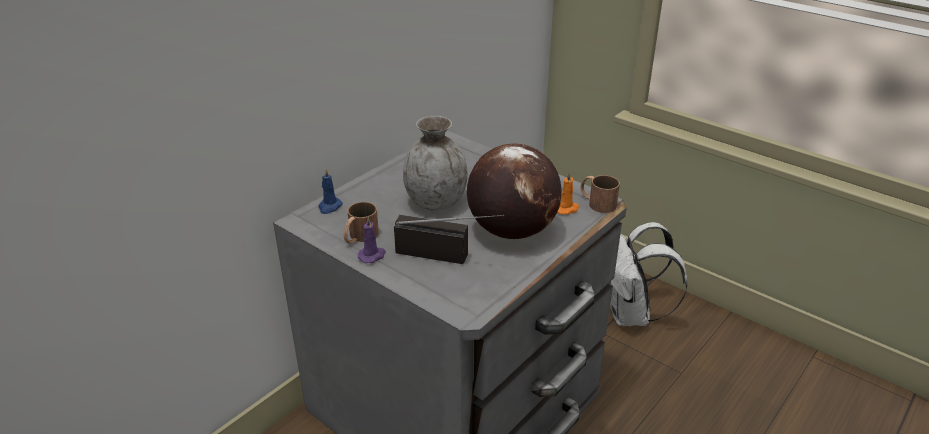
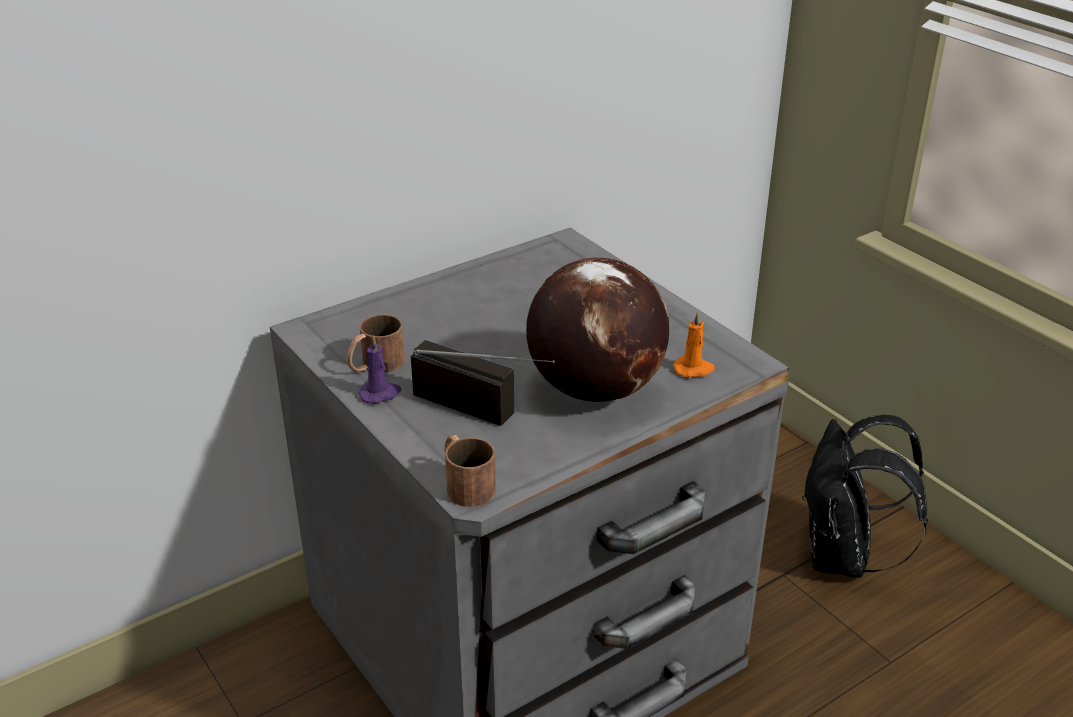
camera: 15 degrees right, 0 degrees up
blue candle [318,169,343,214] -> none
grey vase [403,116,468,211] -> none
brown mug [581,175,620,213] -> brown mug moved to [445,435,496,507]
white backpack [610,222,688,326] -> black backpack [802,415,928,578]

